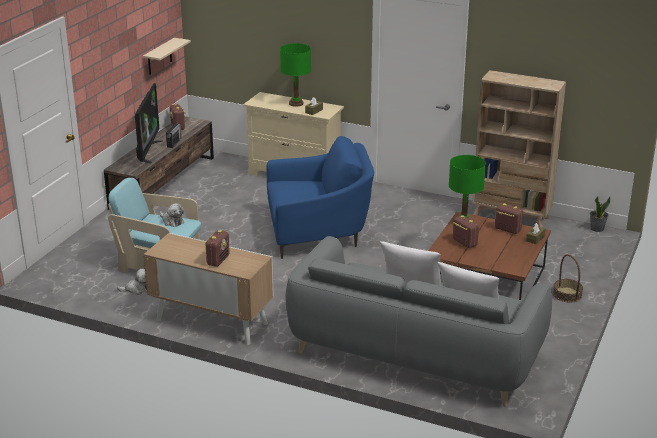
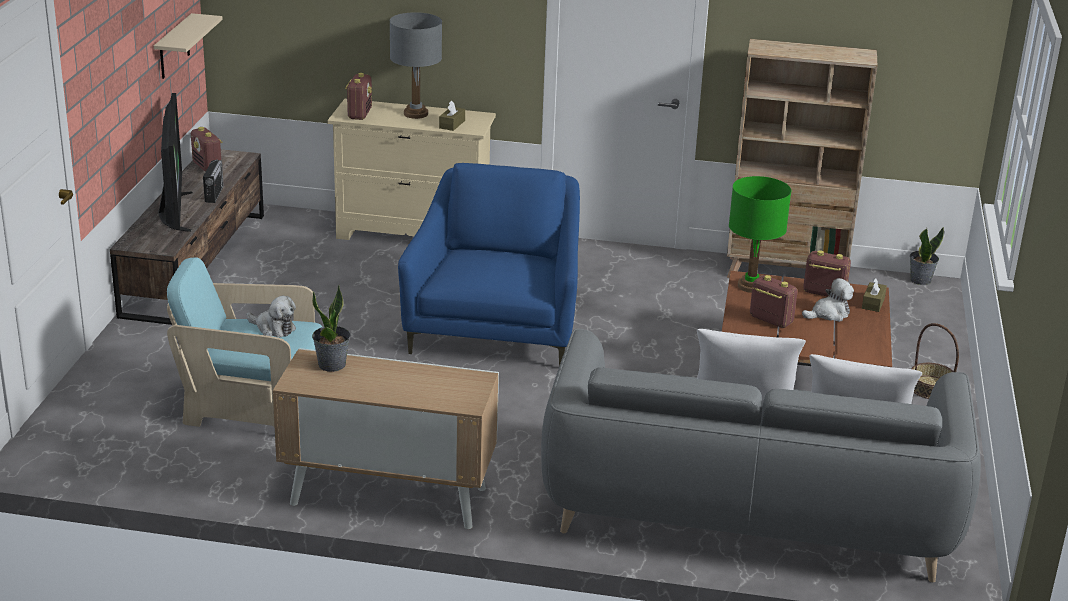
camera: 15 degrees left, 0 degrees up
plush toy [117,268,147,295] -> plush toy moved to [802,278,854,322]
radio [205,230,230,267] -> radio moved to [345,73,372,120]
blue armchair [266,136,374,259] -> blue armchair turned 60 degrees counterclockwise [398,163,580,366]
green table lamp [280,43,311,107] -> grey table lamp [390,12,442,119]
none -> potted plant [312,285,351,372]

